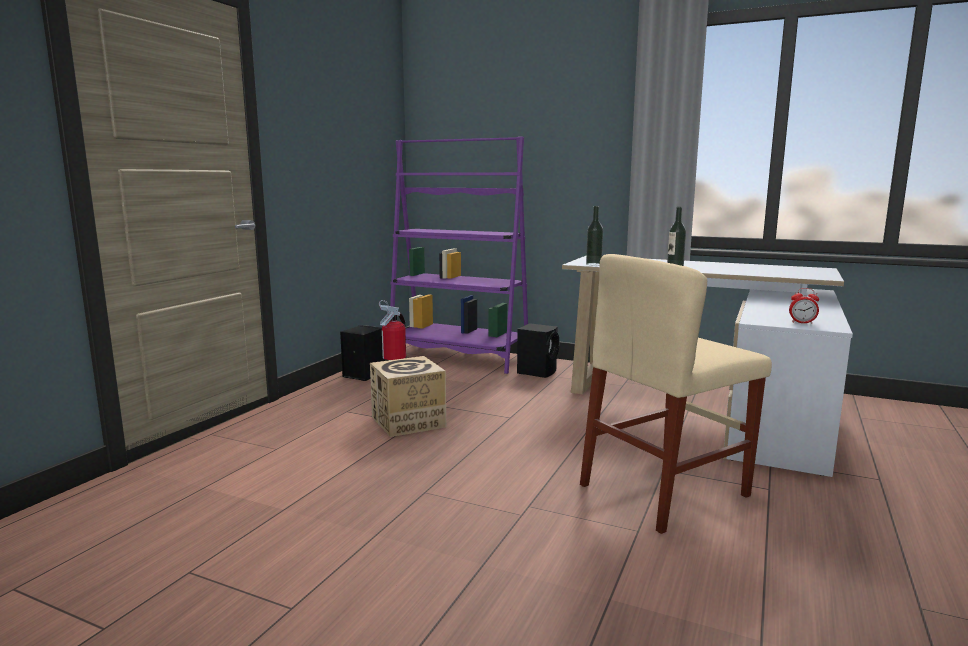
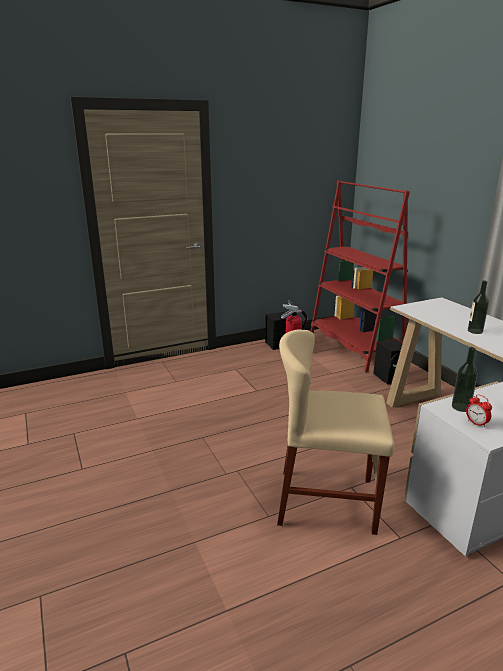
camera: 40 degrees right, 10 degrees up
cardboard box [370,356,446,437] -> none
purple bookcase [390,136,528,374] -> red bookcase [311,180,410,372]
bottle [586,206,603,266] -> bottle moved to [452,347,478,412]

